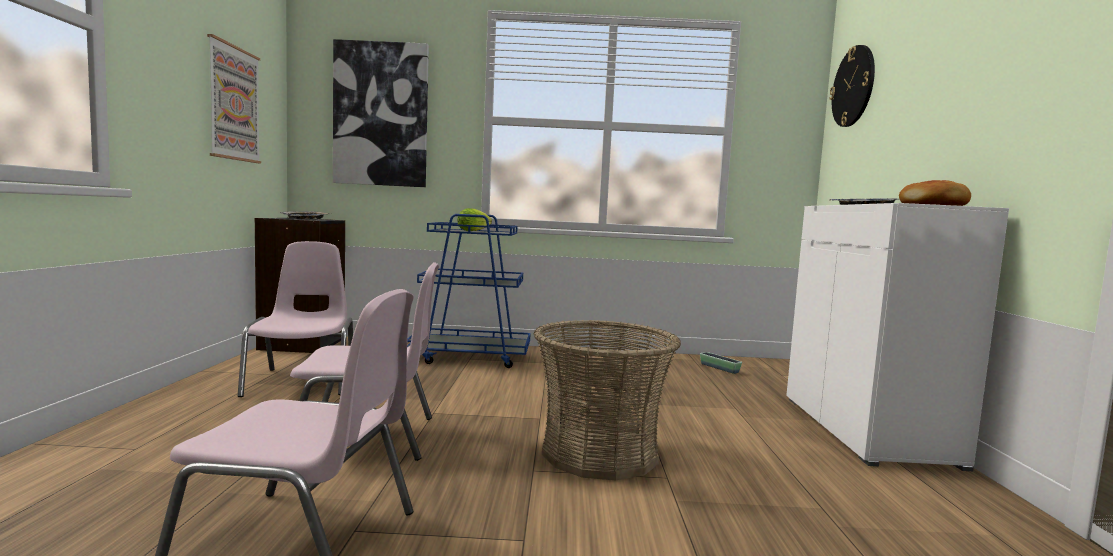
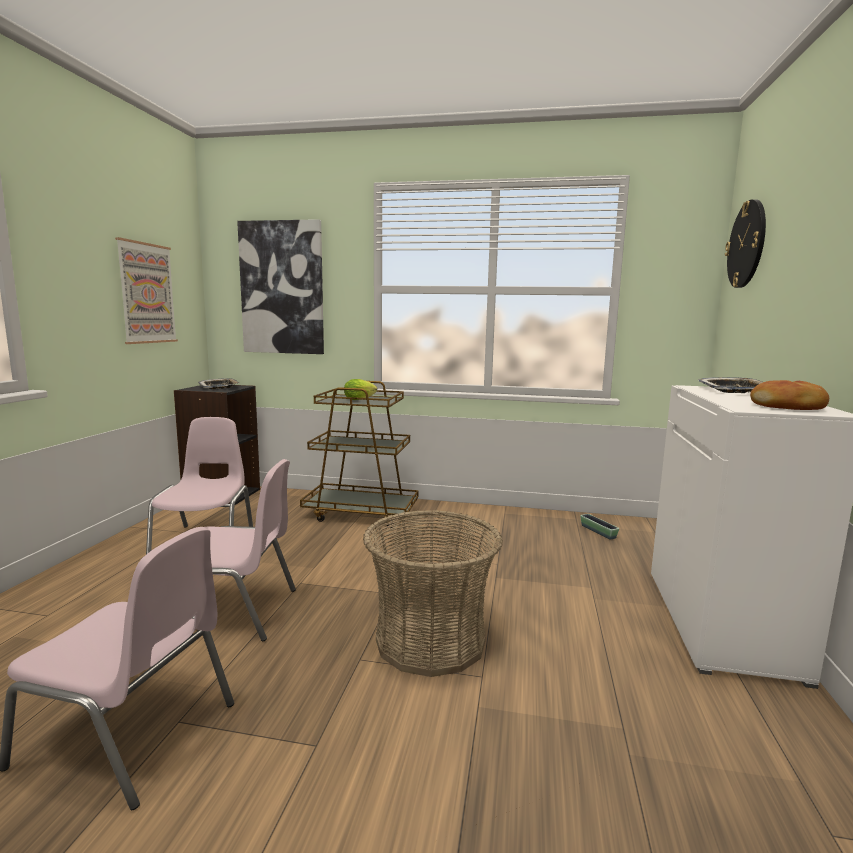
camera: 10 degrees right, 5 degrees up
blue cart [407,214,530,368] -> brown cart [300,381,418,528]

